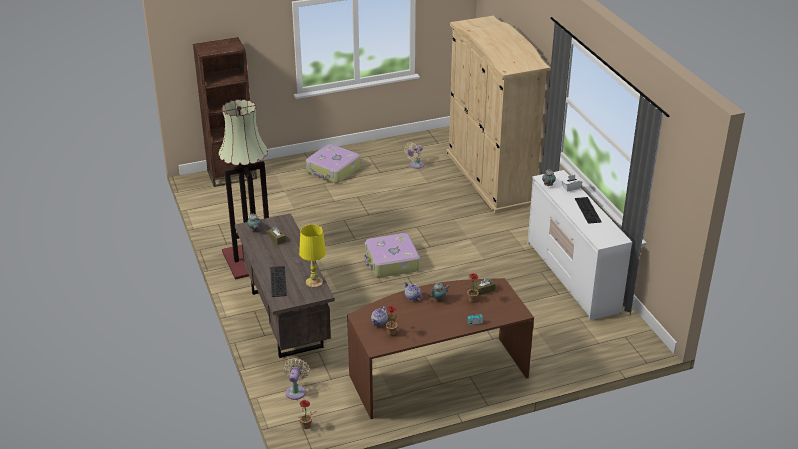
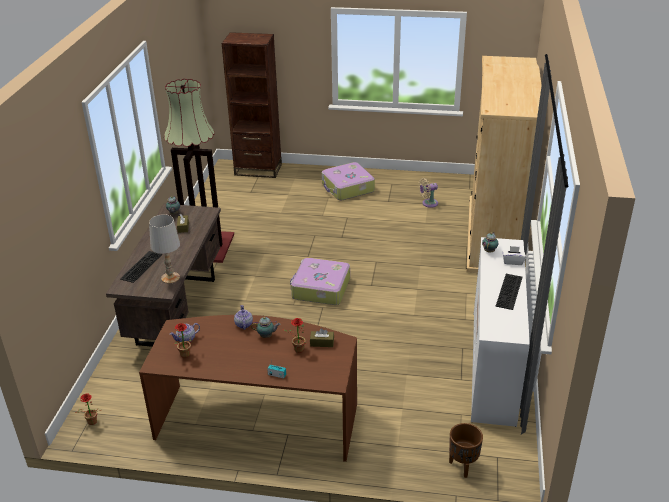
camera: 30 degrees right, 0 degrees up
beige fan [283,358,310,400] -> none
yellow table lamp [299,225,326,288] -> white table lamp [149,214,180,284]
none -> brown planter [449,423,483,478]

